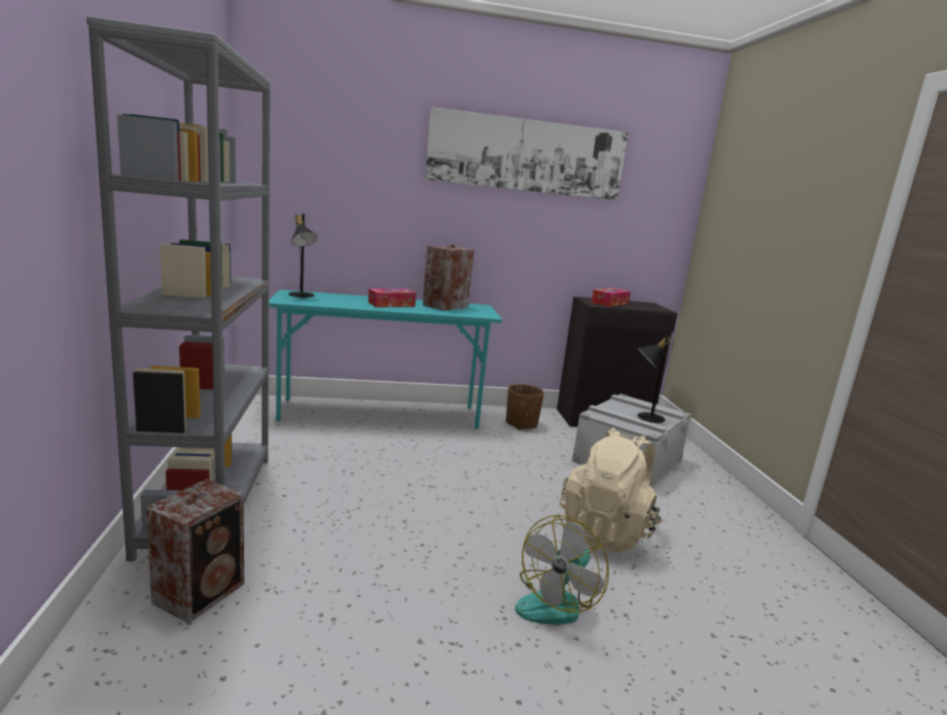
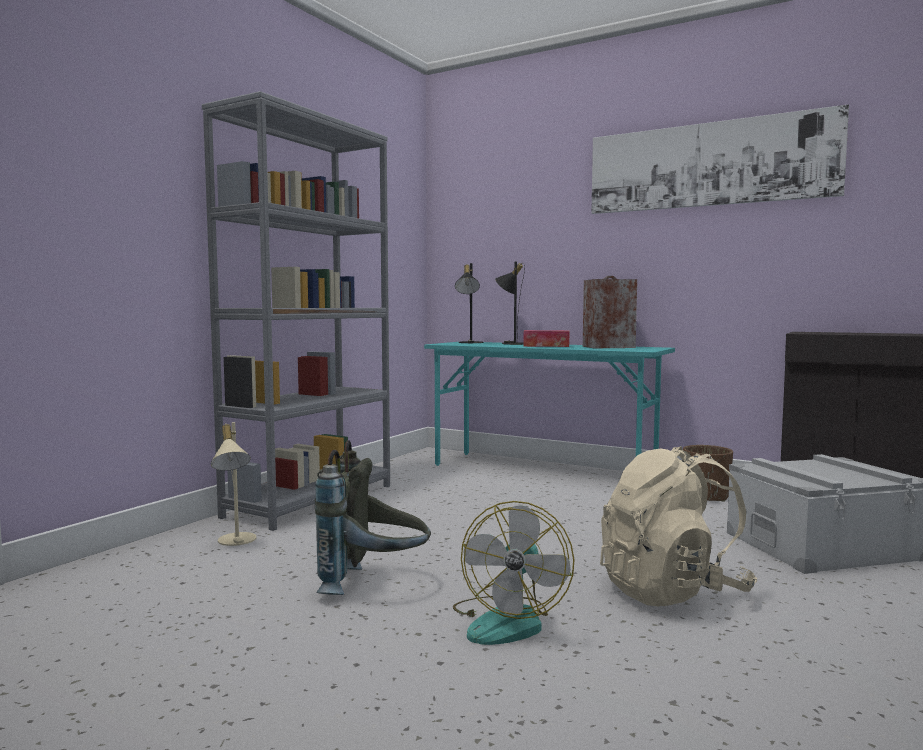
camera: 40 degrees right, 10 degrees down
speaker [146,479,244,623] -> beige table lamp [211,422,256,546]
fan [515,515,609,625] -> fan turned 60 degrees counterclockwise [453,501,575,645]
tissue box [591,288,631,307] -> none
black table lamp [637,336,673,423] -> black table lamp moved to [495,262,525,345]
none -> grey backpack [315,440,431,595]

